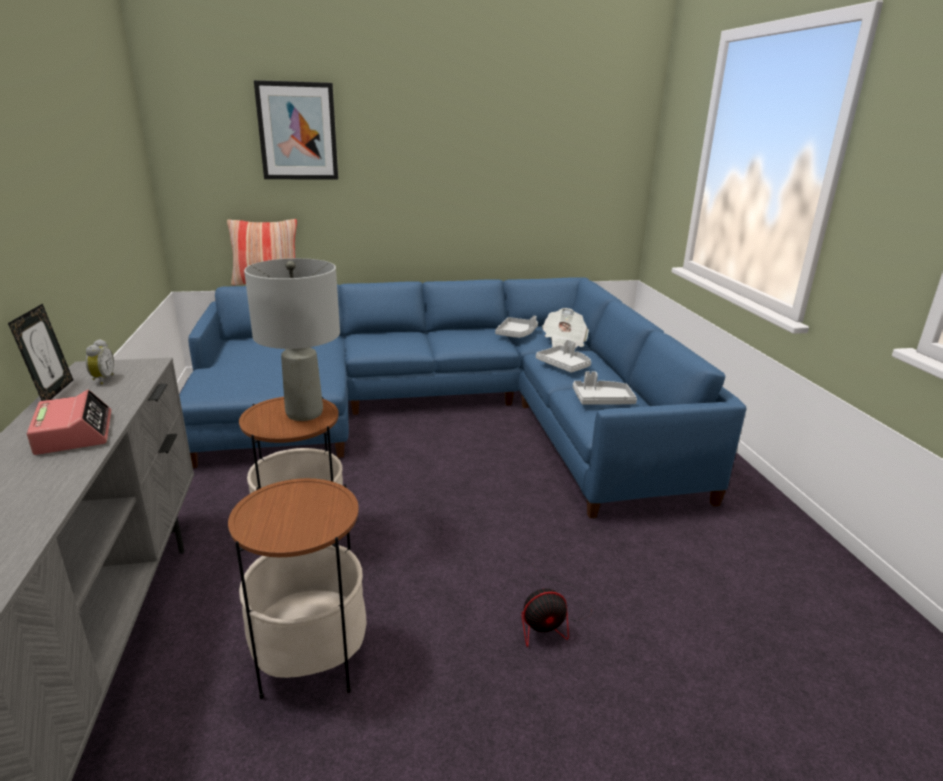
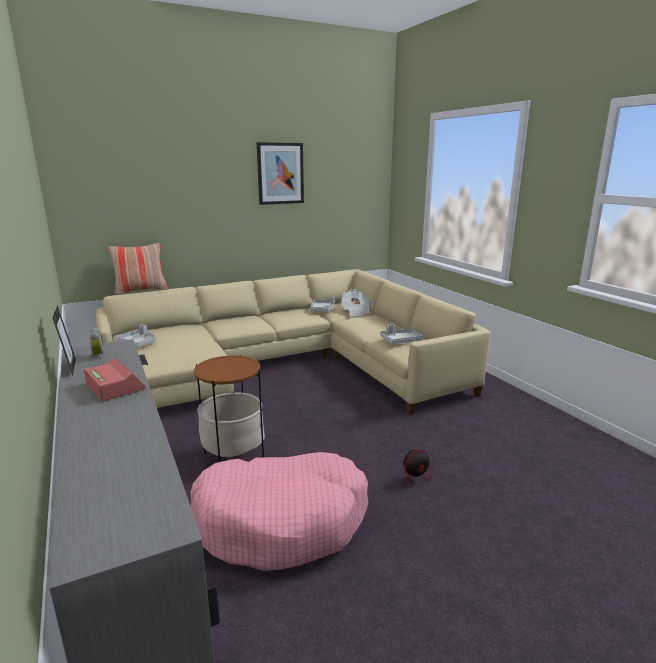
camera: 15 degrees left, 5 degrees down
blue sofa [179,277,746,518] -> beige sofa [96,269,491,415]
side table [228,478,367,699] -> pink dog bed [191,452,368,571]
grey table lamp [244,258,340,421] -> none
picture [254,80,338,180] -> picture moved to [257,142,304,205]
grey tray [536,340,591,373] -> grey tray moved to [115,324,156,347]

